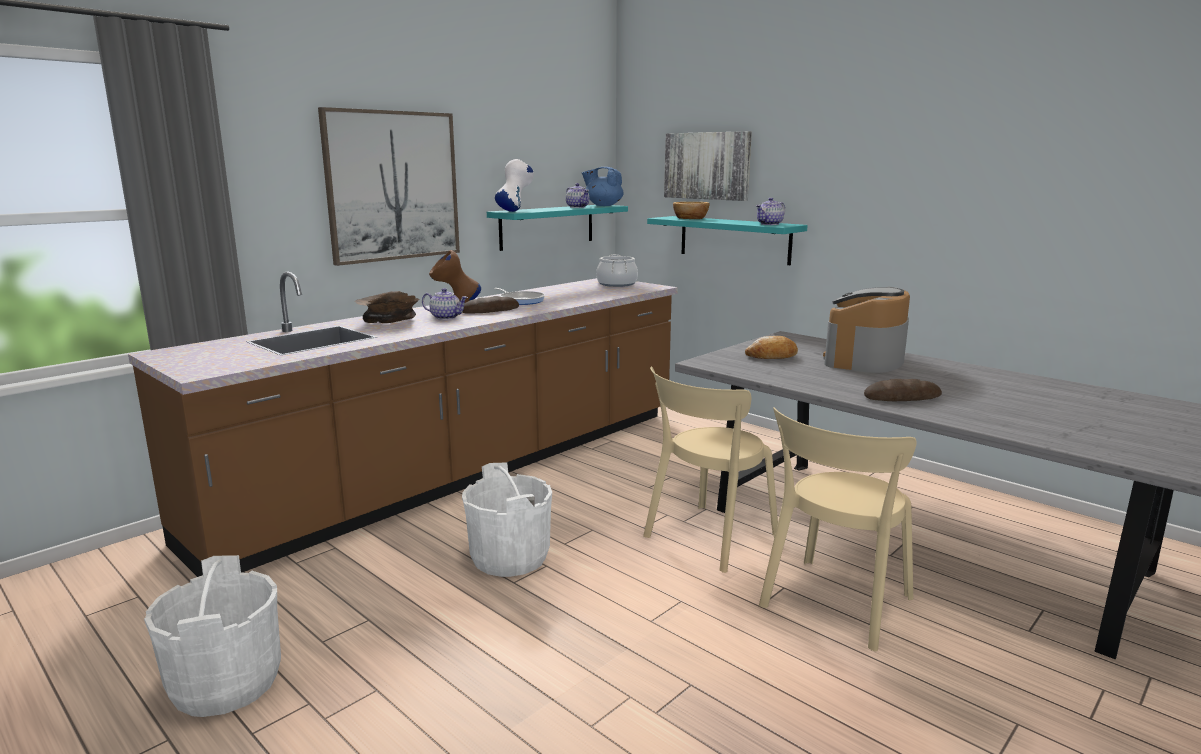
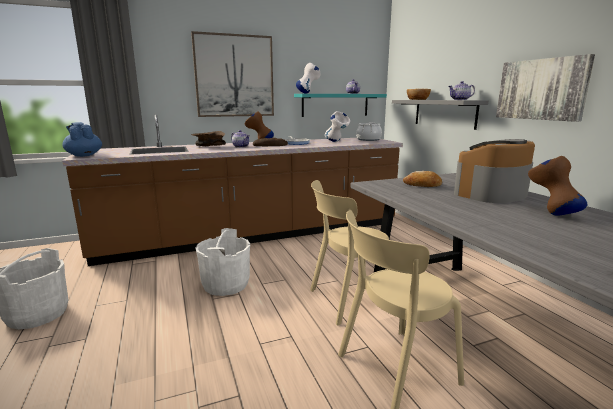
camera: 25 degrees right, 0 degrees up
blue teapot [582,167,624,206] -> blue teapot moved to [62,122,102,157]
turquoise shelf [647,216,808,265] -> grey shelf [392,100,489,130]
picture [664,131,752,201] -> picture moved to [496,54,595,122]
bread [864,379,942,401] -> none
none -> white vase [325,111,350,142]
none -> brown vase [528,156,588,216]

